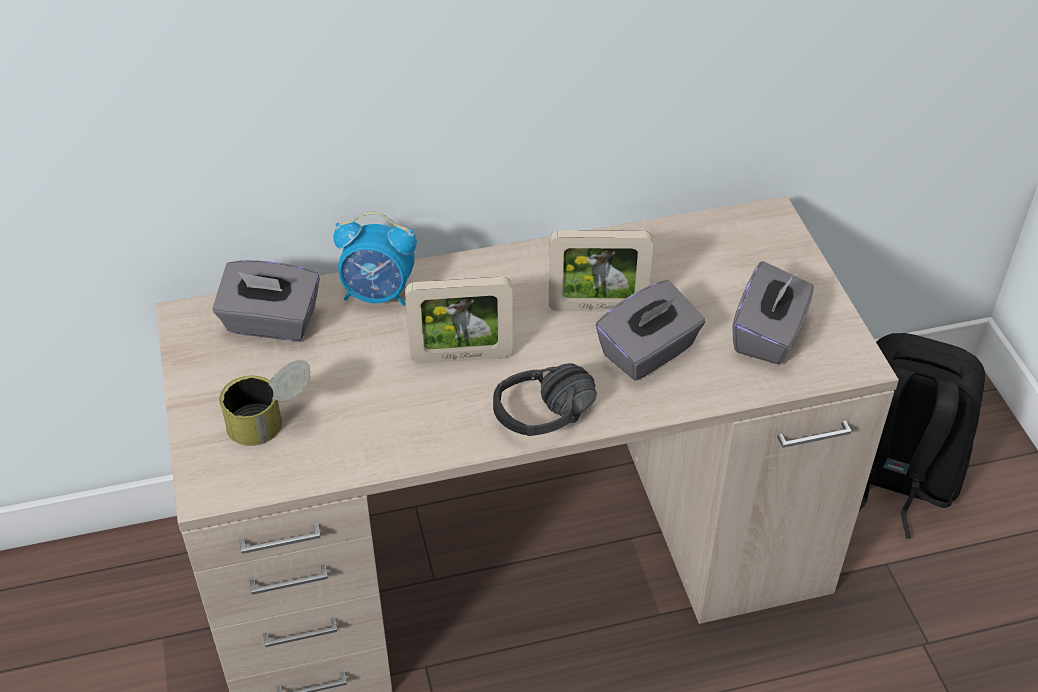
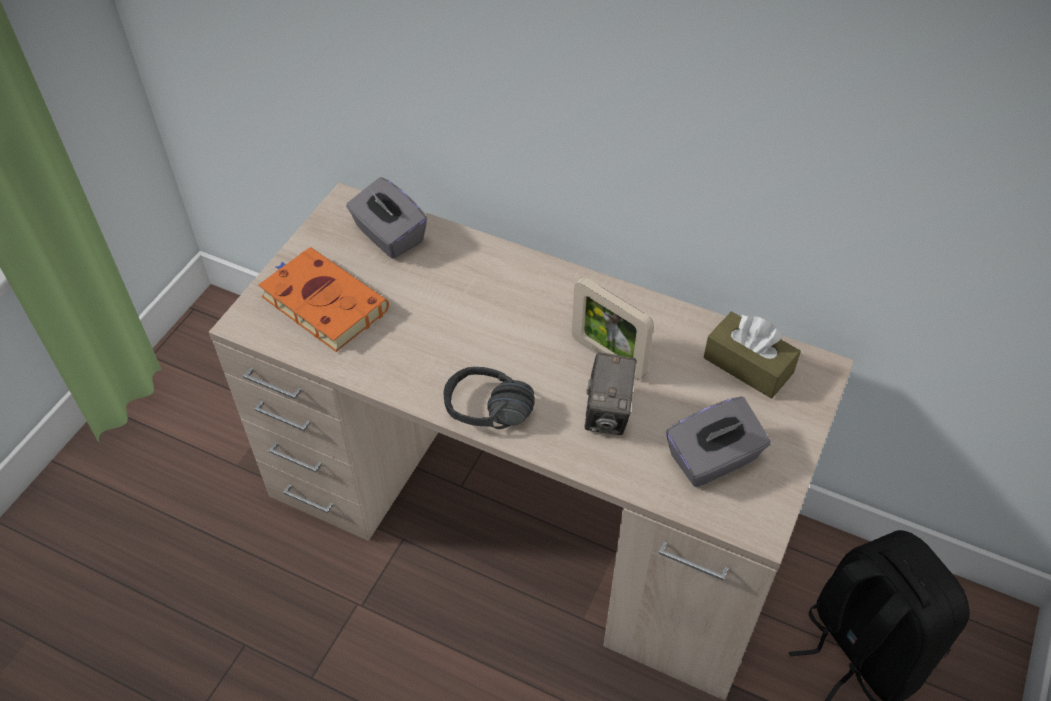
camera: 40 degrees right, 5 degrees up
can [219,360,310,446] -> orange book [258,247,389,352]
alarm clock [334,212,417,306] -> none
picture frame [405,277,513,364] -> none
grey tissue box [596,280,705,381] -> camera [584,352,637,435]
none -> brown tissue box [704,312,801,398]

